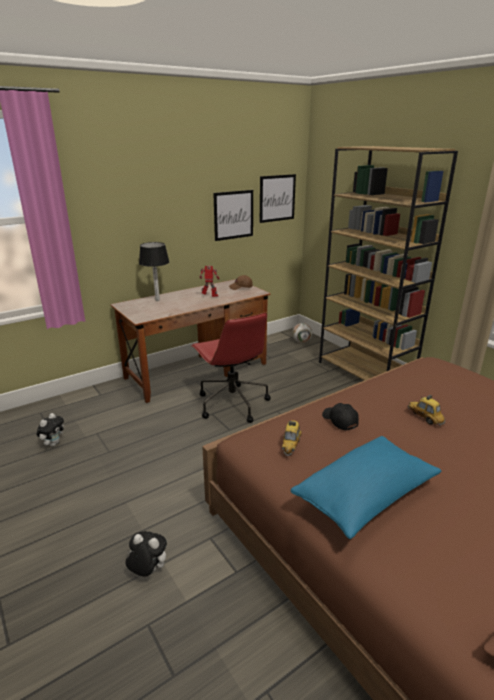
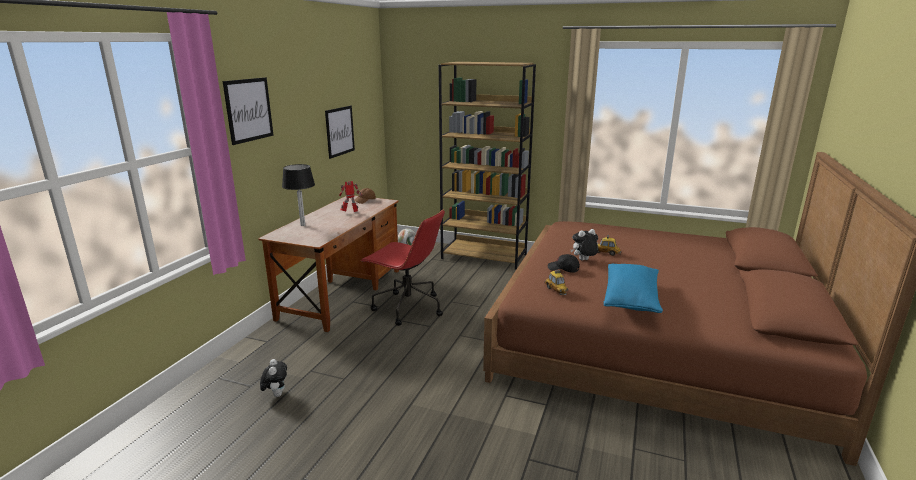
camera: 35 degrees left, 5 degrees down
plush toy [126,531,167,577] -> plush toy moved to [571,229,599,260]
picture [260,174,296,223] -> picture moved to [223,77,274,145]

